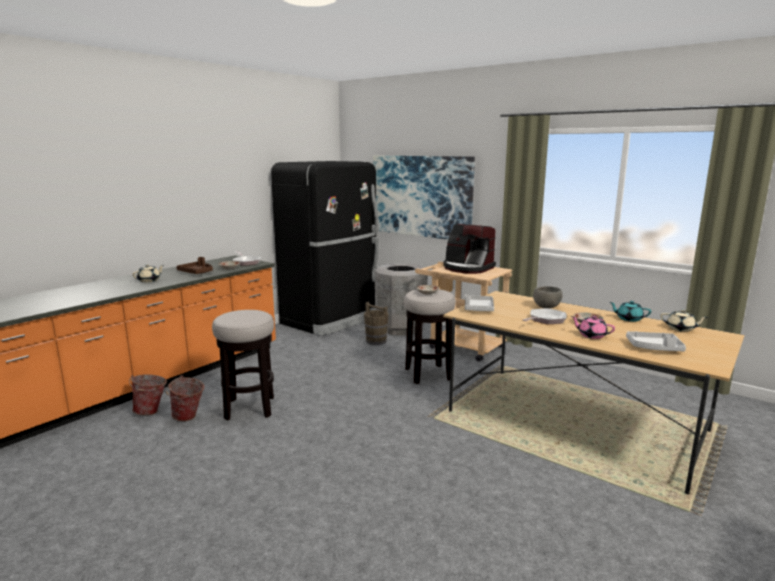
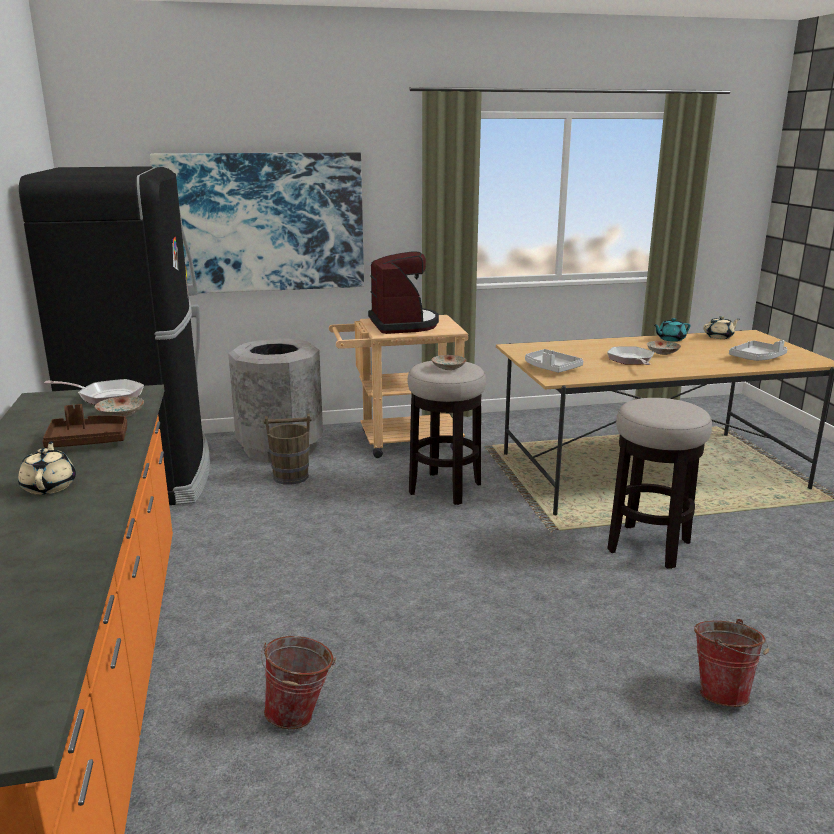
camera: 50 degrees left, 5 degrees up
bucket [129,374,167,415] -> bucket moved to [694,619,769,707]
stool [212,310,274,420] -> stool moved to [607,398,712,569]
coffee machine [443,224,496,274] -> coffee machine turned 90 degrees counterclockwise [368,251,439,334]
grey bowl [533,286,562,308] -> none
pink teapot [571,316,615,339] -> none

